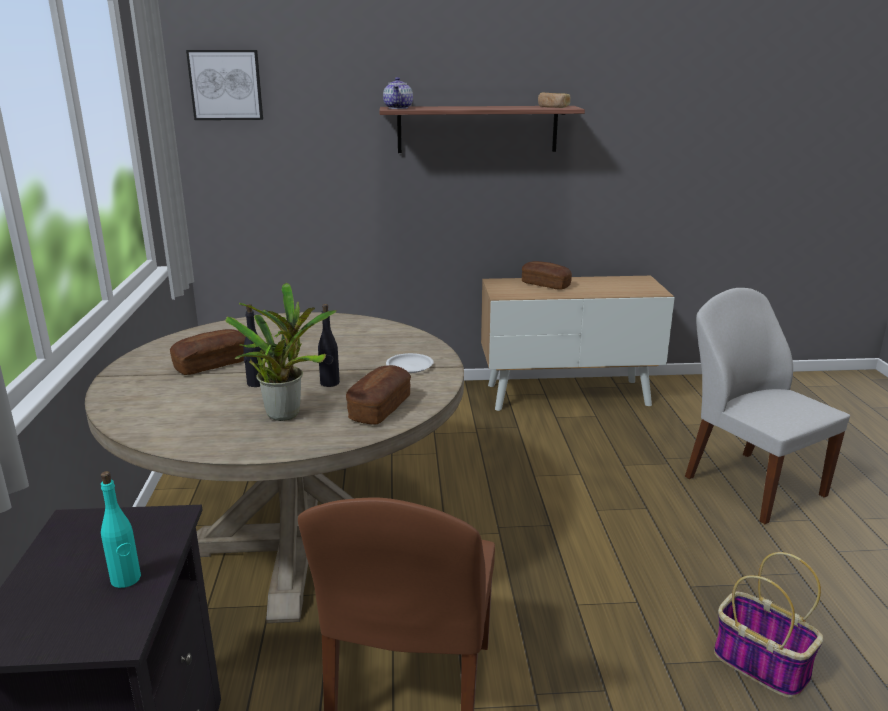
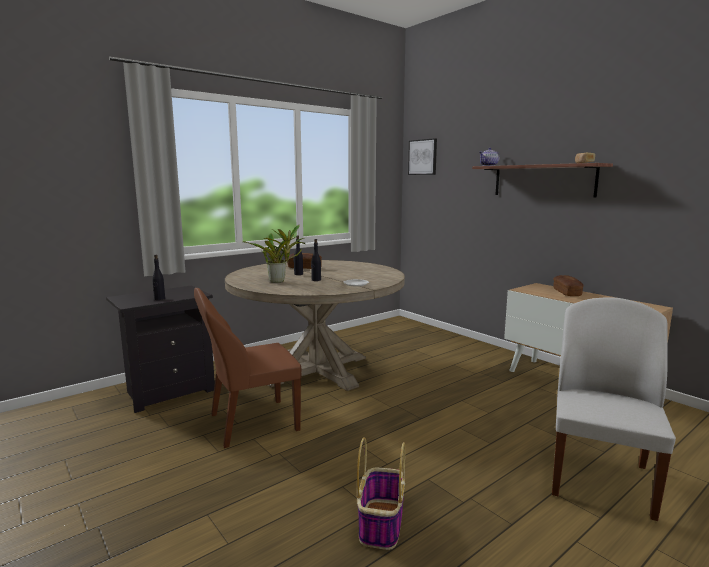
camera: 55 degrees right, 10 degrees down
turquoise bottle [101,471,141,588] -> black bottle [152,255,165,300]
bread [346,365,411,425] -> none

